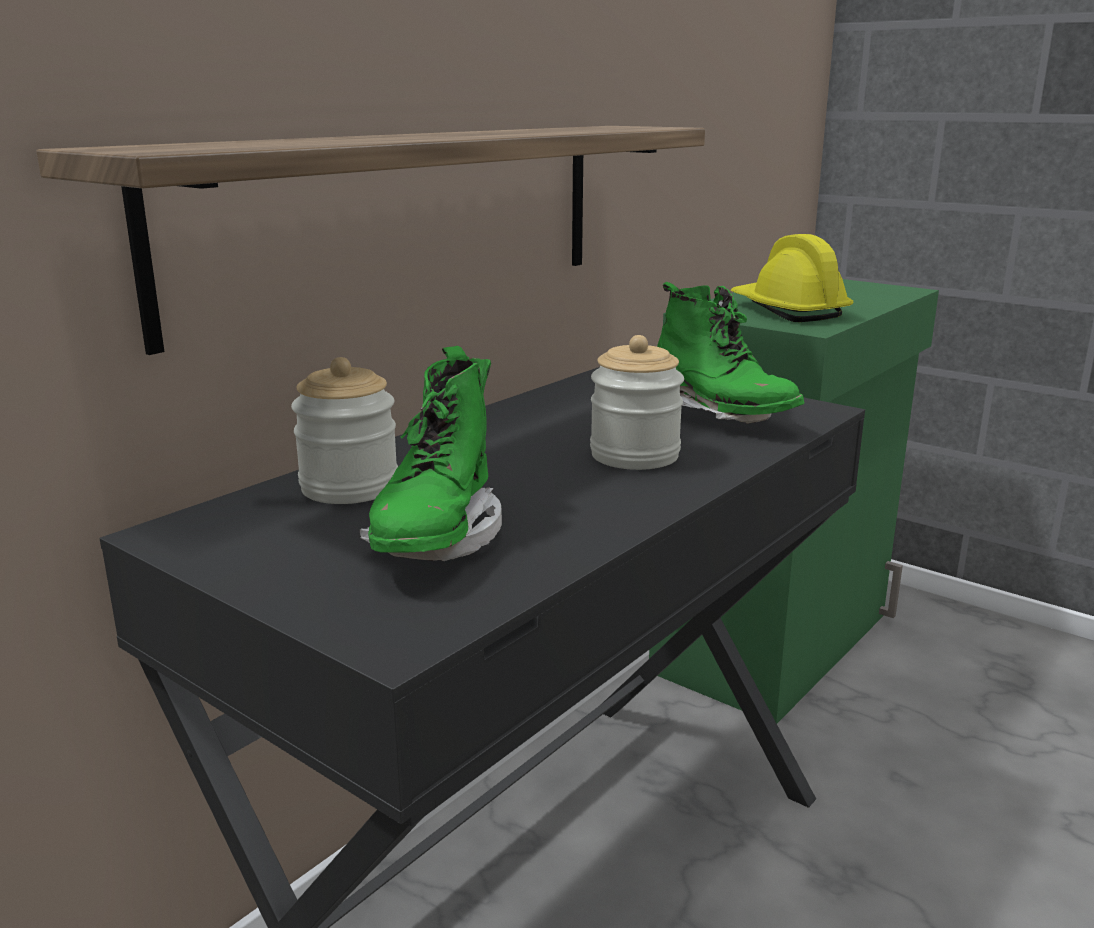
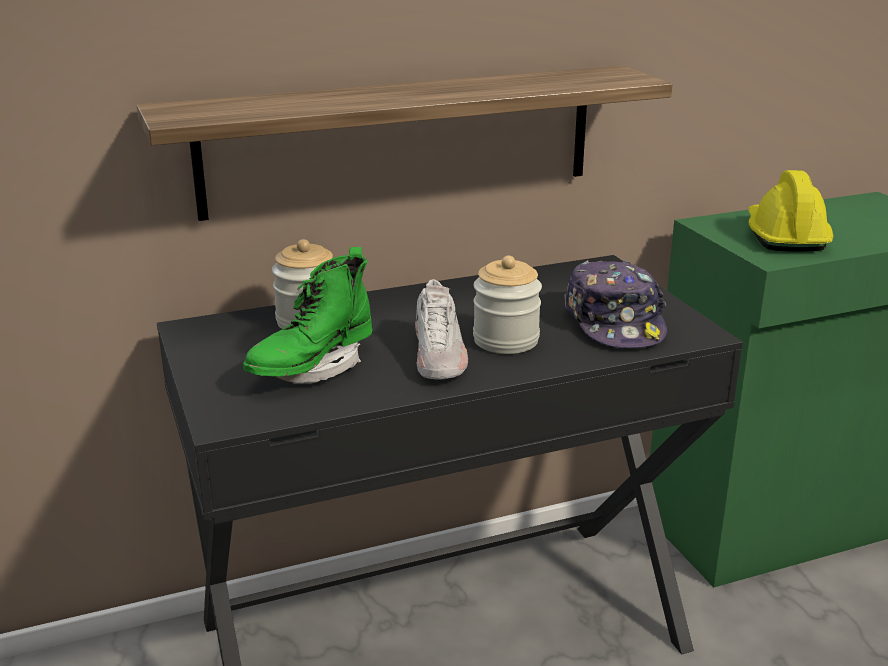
camera: 30 degrees right, 5 degrees up
green boot [657,282,804,424] -> cap [564,260,667,348]
none -> white shoe [415,279,468,380]

